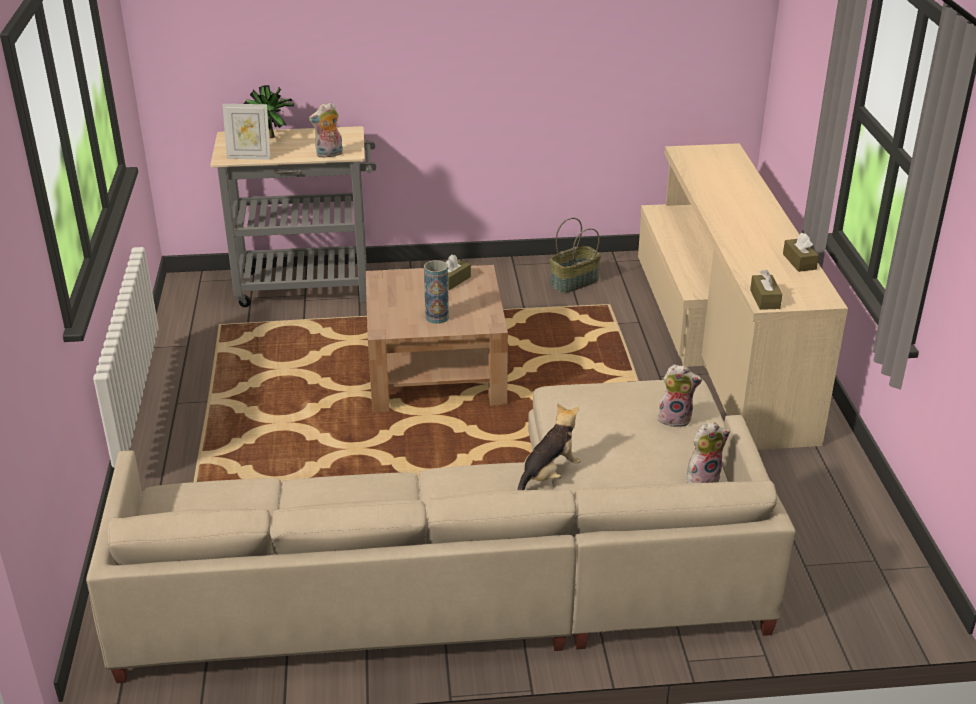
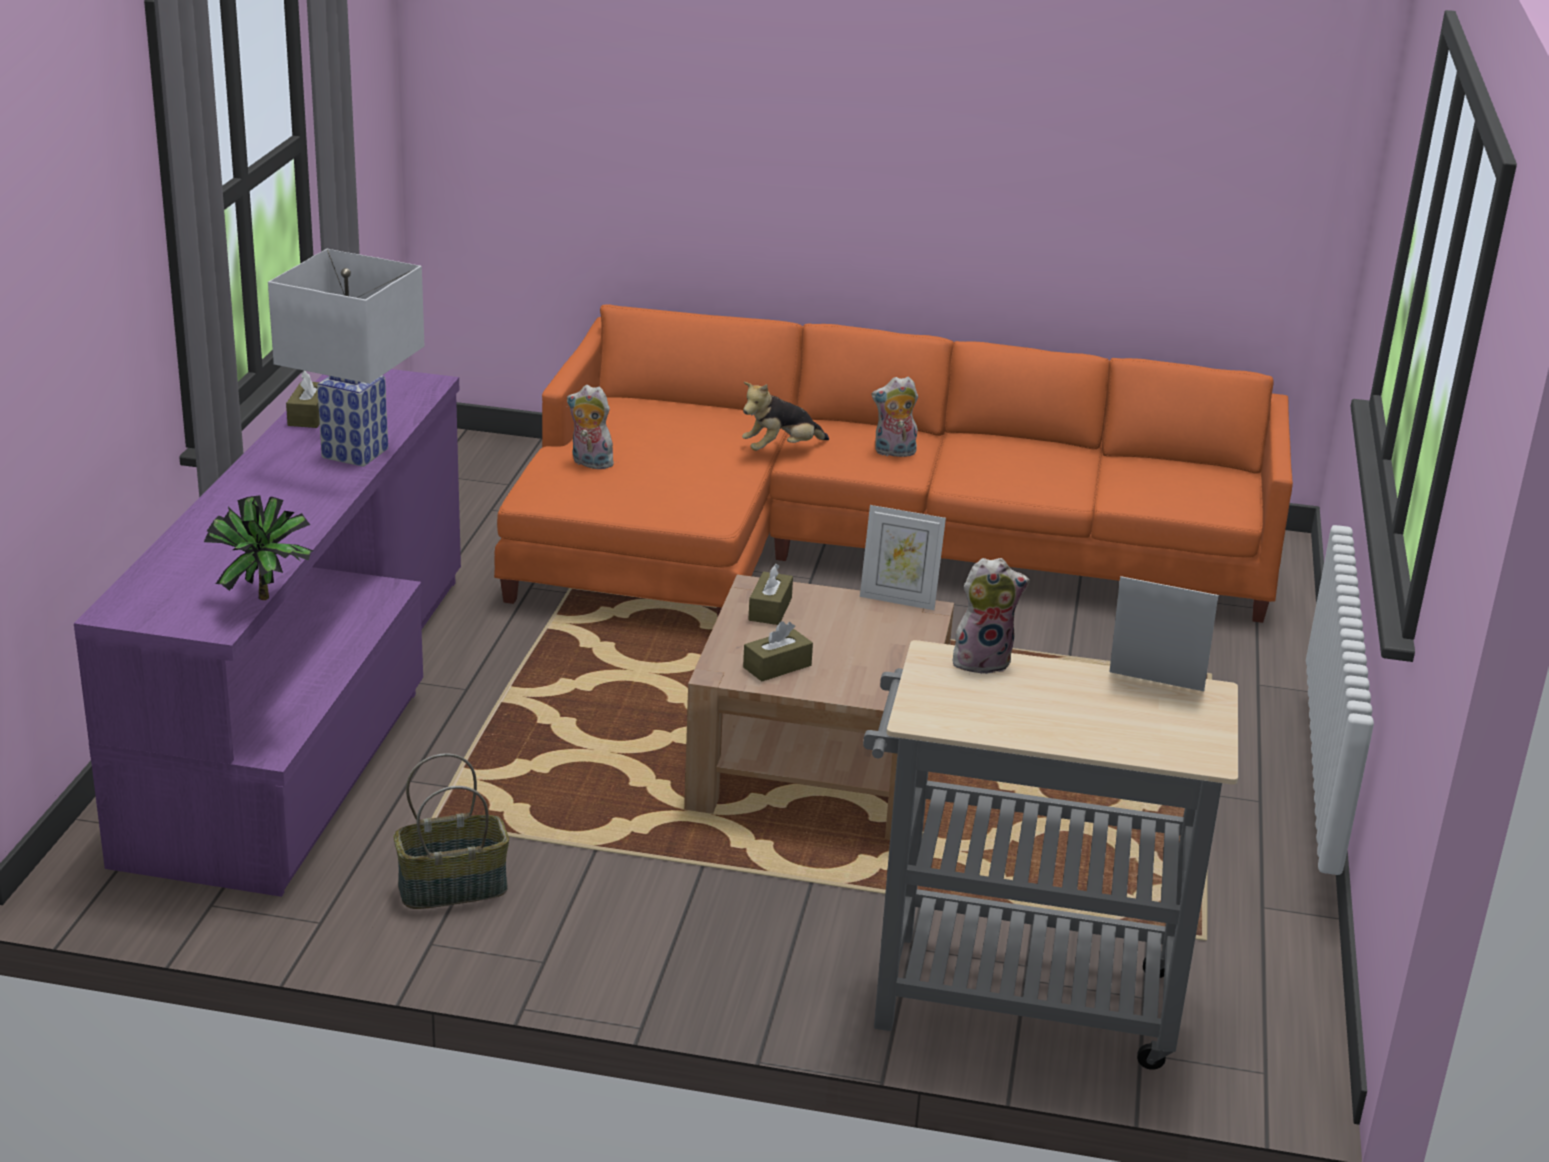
camera: 165 degrees left, 5 degrees down
beige sofa [86,380,796,683] -> orange sofa [494,304,1293,623]
potted plant [244,85,294,138] -> potted plant moved to [204,495,314,600]
vase [424,260,449,324] -> none
beige tv stand [638,143,848,450] -> purple tv stand [74,369,461,897]
plush toy [687,422,730,483] -> plush toy moved to [872,377,918,457]
brown tissue box [750,270,782,310] -> brown tissue box moved to [748,564,793,625]
none -> white table lamp [268,249,424,467]
none -> picture frame [860,505,946,610]

